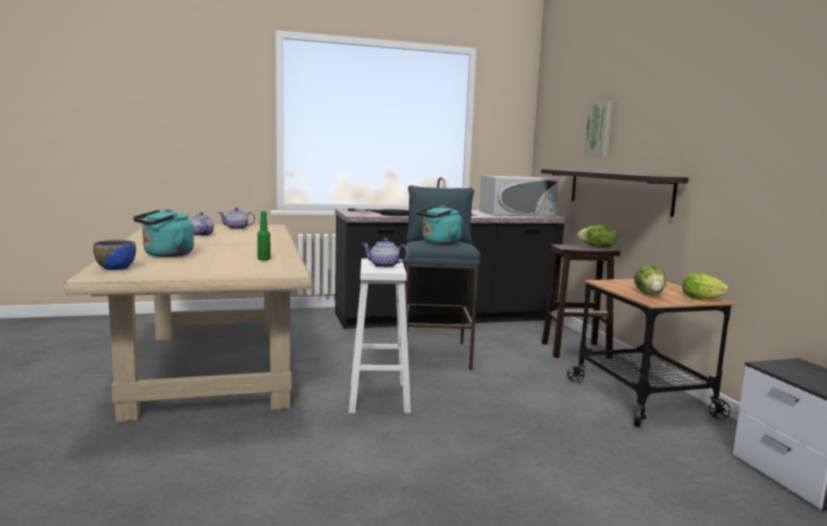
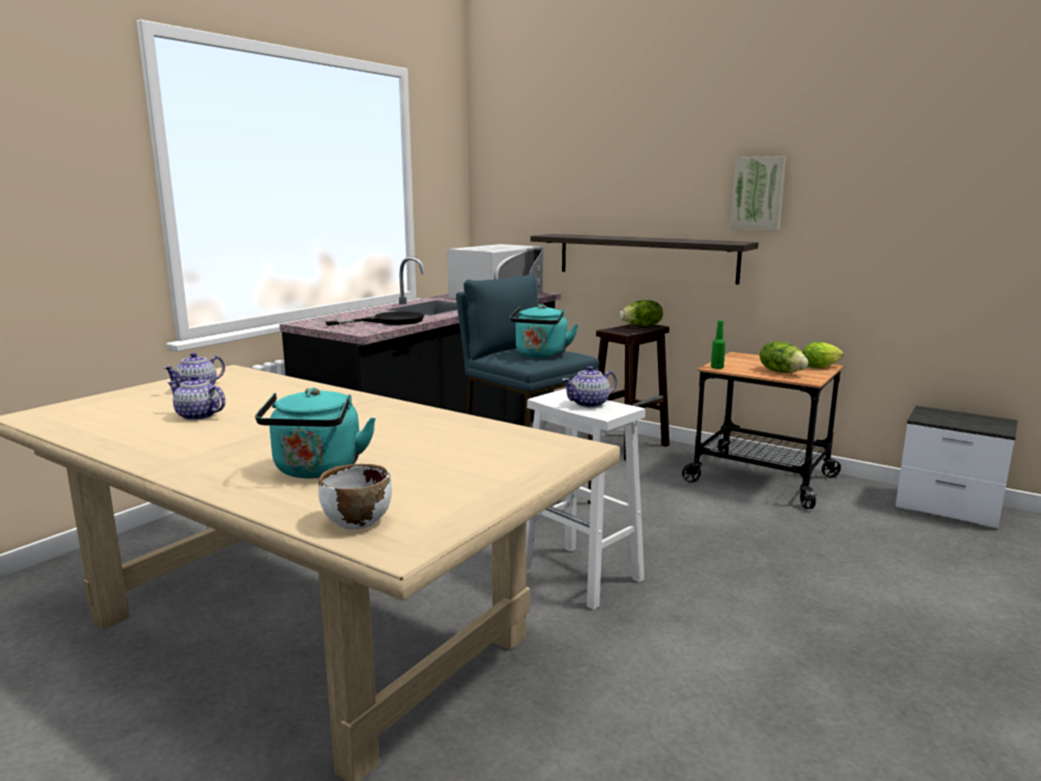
camera: 40 degrees left, 5 degrees up
blue bowl [93,240,136,270] -> white bowl [318,464,392,530]
green bottle [257,211,271,261] -> green bottle moved to [711,320,725,369]
picture [583,101,612,157] -> picture moved to [731,156,786,230]

